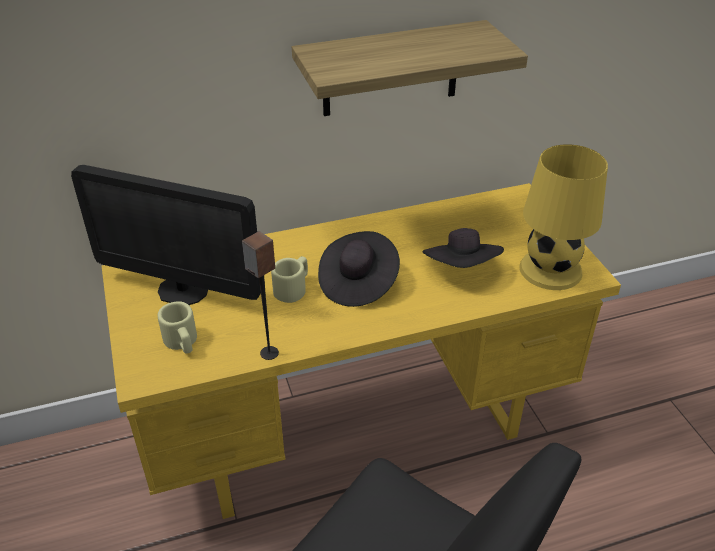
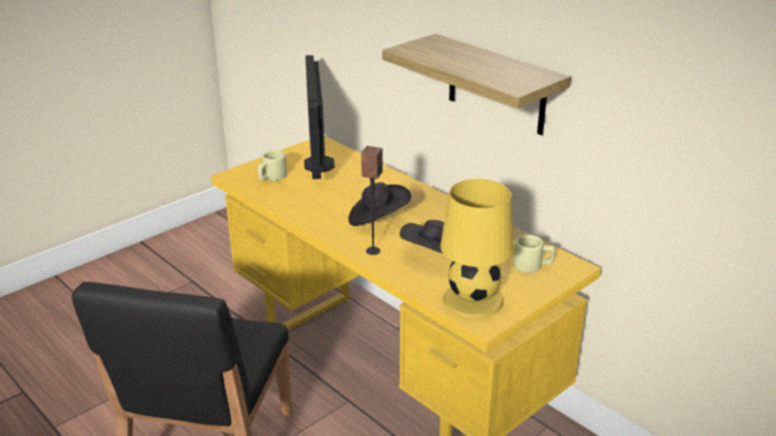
camera: 65 degrees right, 10 degrees down
speaker [242,231,279,360] -> speaker moved to [361,146,383,255]
beige mug [271,256,308,303] -> beige mug moved to [513,235,555,273]

